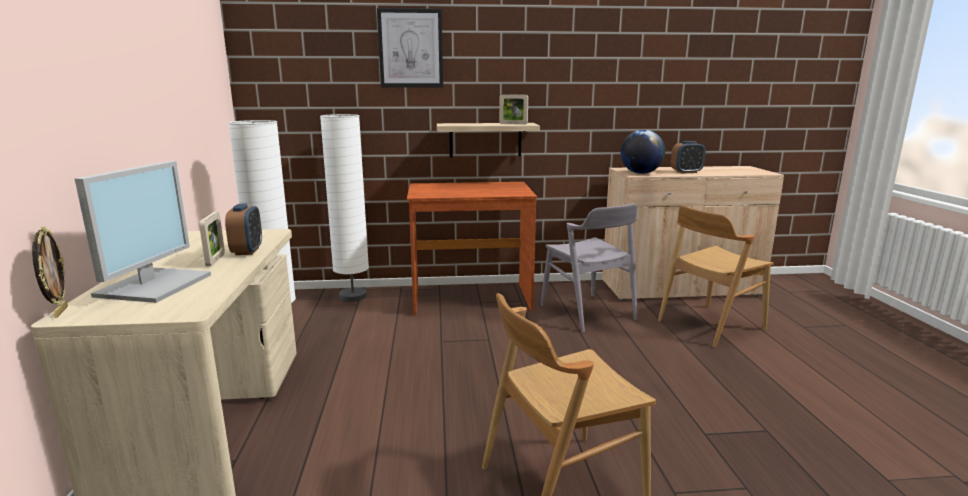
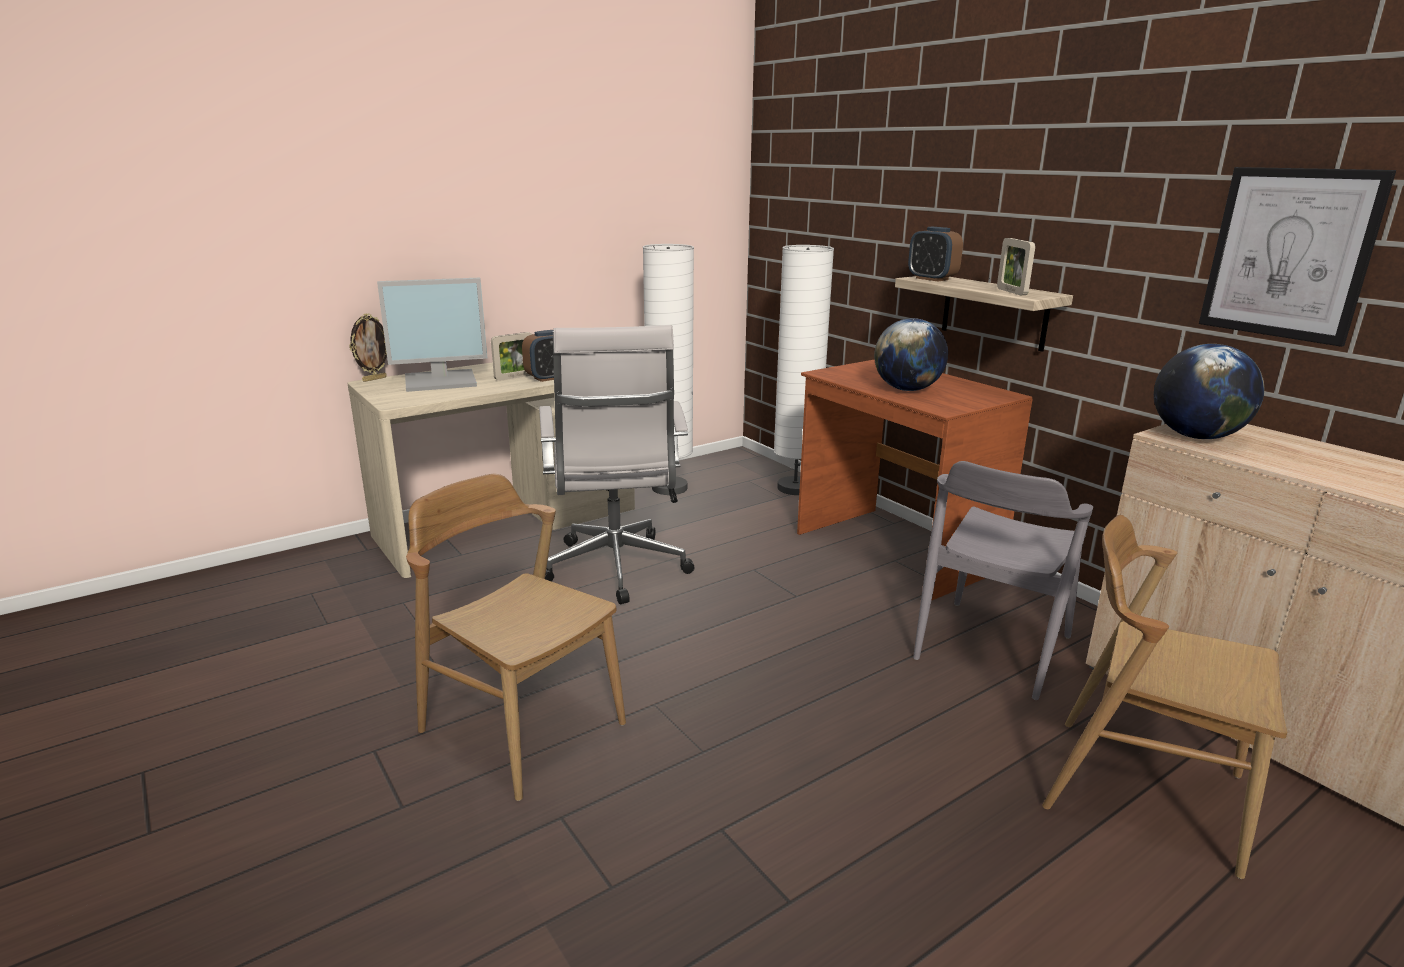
camera: 60 degrees right, 5 degrees up
picture [377,8,443,88] -> picture moved to [1199,167,1396,347]
alarm clock [671,141,706,173] -> alarm clock moved to [908,227,963,281]
none -> white office chair [539,325,694,604]
none -> globe [874,318,948,391]

